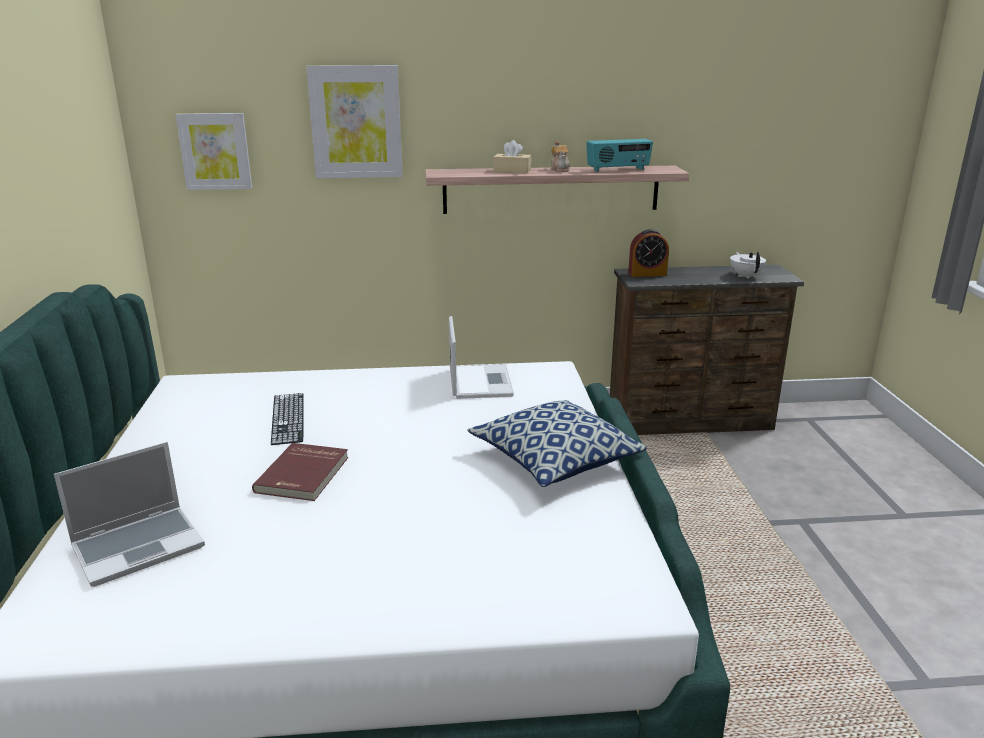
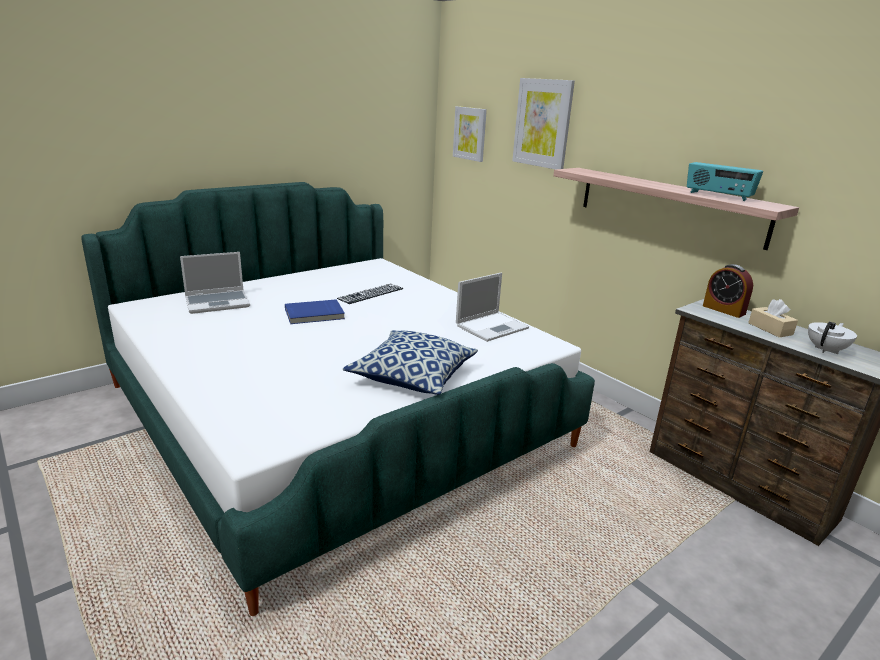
camera: 55 degrees right, 0 degrees up
laptop [54,442,205,587] -> laptop turned 45 degrees counterclockwise [180,252,250,314]
red book [252,443,348,501] -> blue book [285,299,345,324]
beige tissue box [493,140,531,173] -> beige tissue box moved to [748,299,798,337]
teapot [551,140,570,172] -> none

